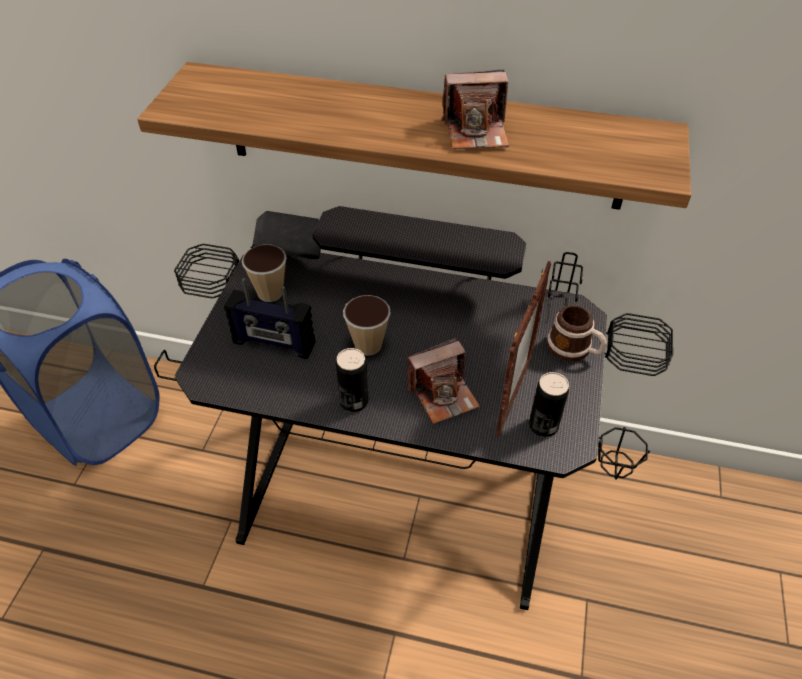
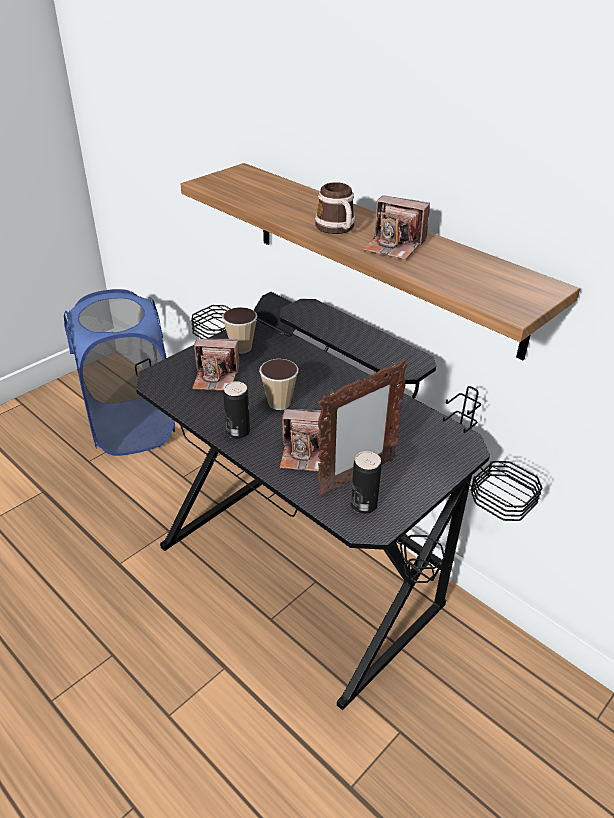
camera: 30 degrees right, 10 degrees down
radio [224,278,315,359] -> camera [192,339,240,391]
mug [547,306,607,361] -> mug moved to [315,182,355,234]

